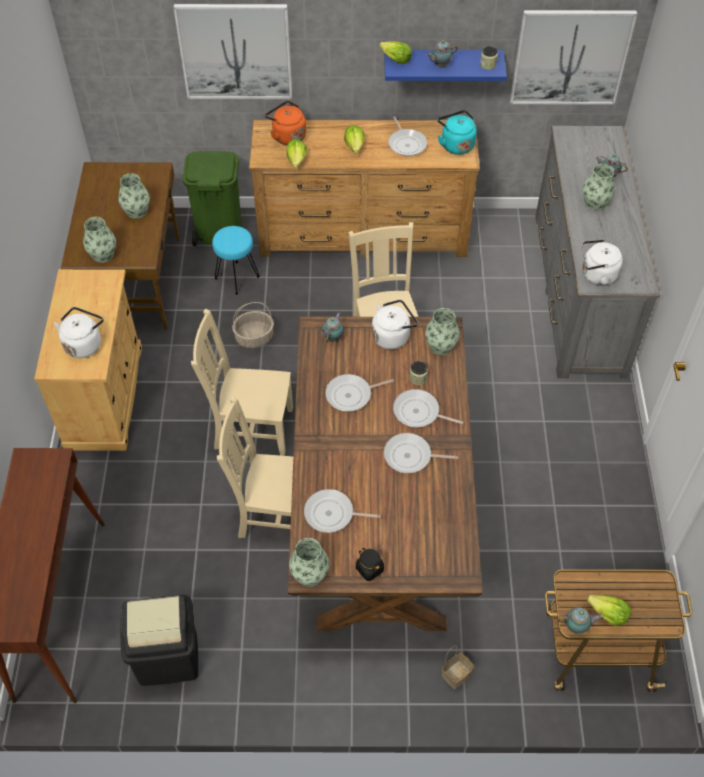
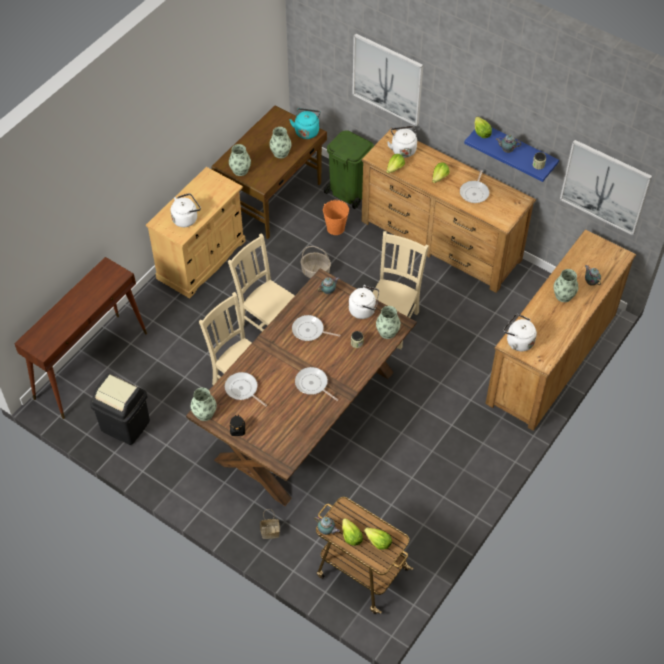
camera: 35 degrees right, 0 degrees up
turquoise stool [212,226,260,295] -> orange bucket [323,200,349,235]
orange kettle [265,101,306,145] -> white kettle [387,126,417,158]
frying pan [393,389,463,427] -> none
turquoise kettle [438,110,477,155] -> turquoise kettle moved to [290,108,320,139]
grey dresser [535,126,660,378] -> brown dresser [485,229,636,431]
none -> lettuce [364,527,392,550]

